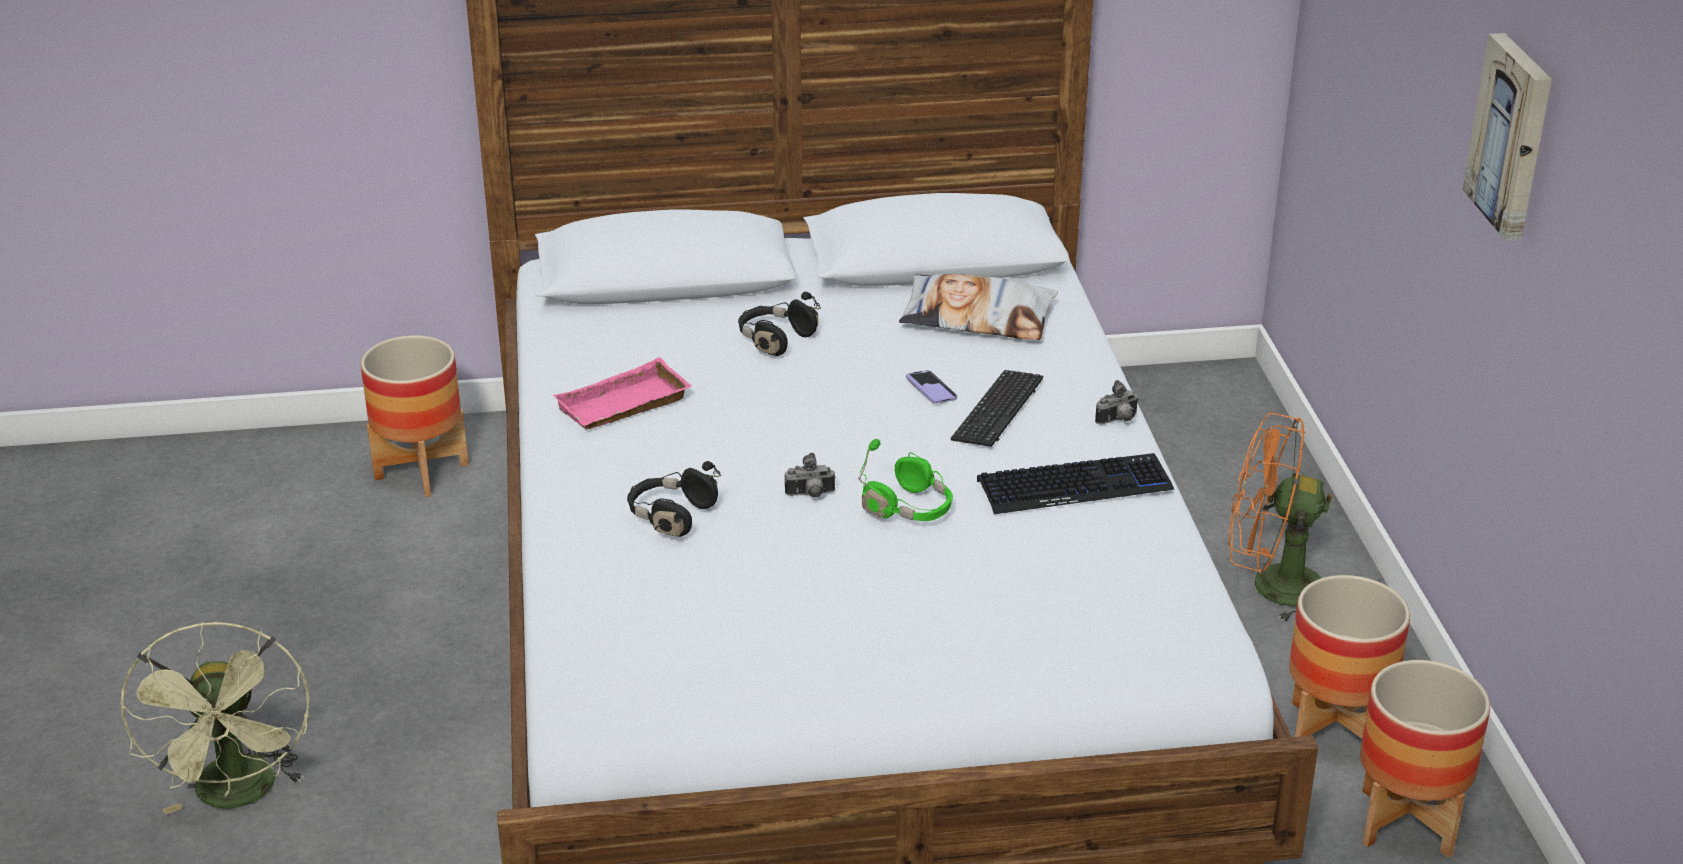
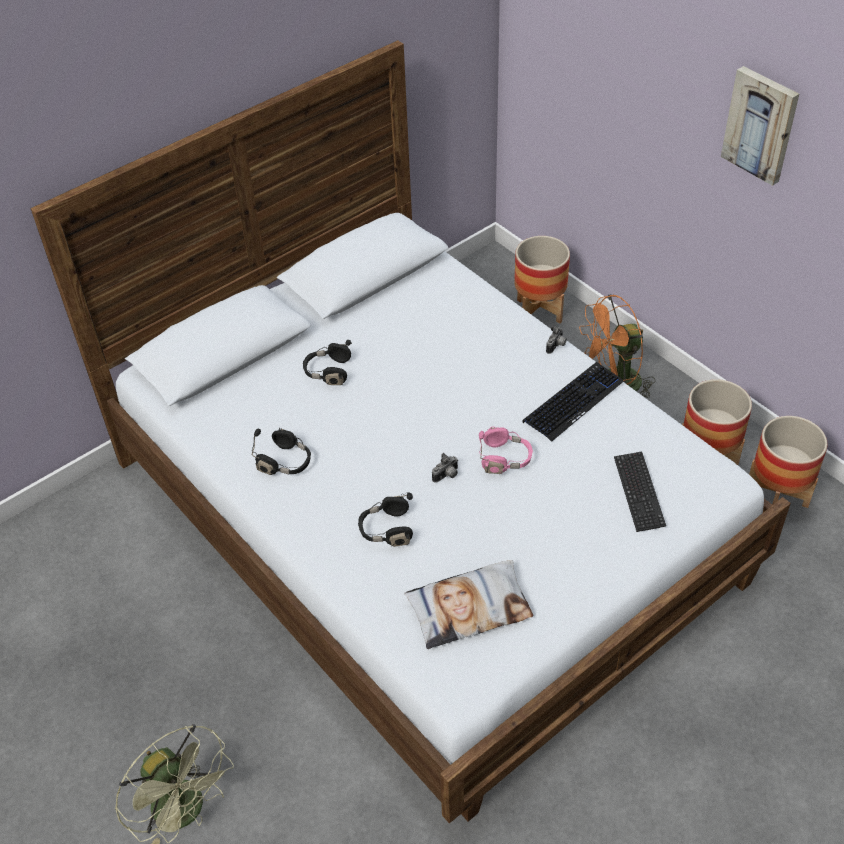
camera: 30 degrees left, 15 degrees up
planter [361,335,469,497] -> planter moved to [514,236,570,324]
pink tray [553,357,691,430] -> black headphones [251,428,311,475]
green headphones [858,439,953,521] -> pink headphones [479,427,533,474]
pillow [899,274,1058,340] -> pillow moved to [404,560,533,649]
phone [906,370,957,404] -> none
keyboard [951,370,1043,447] -> keyboard moved to [614,452,666,532]

